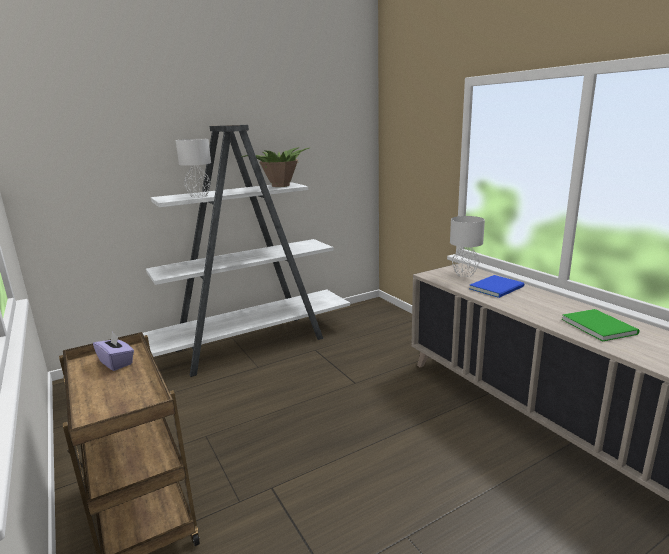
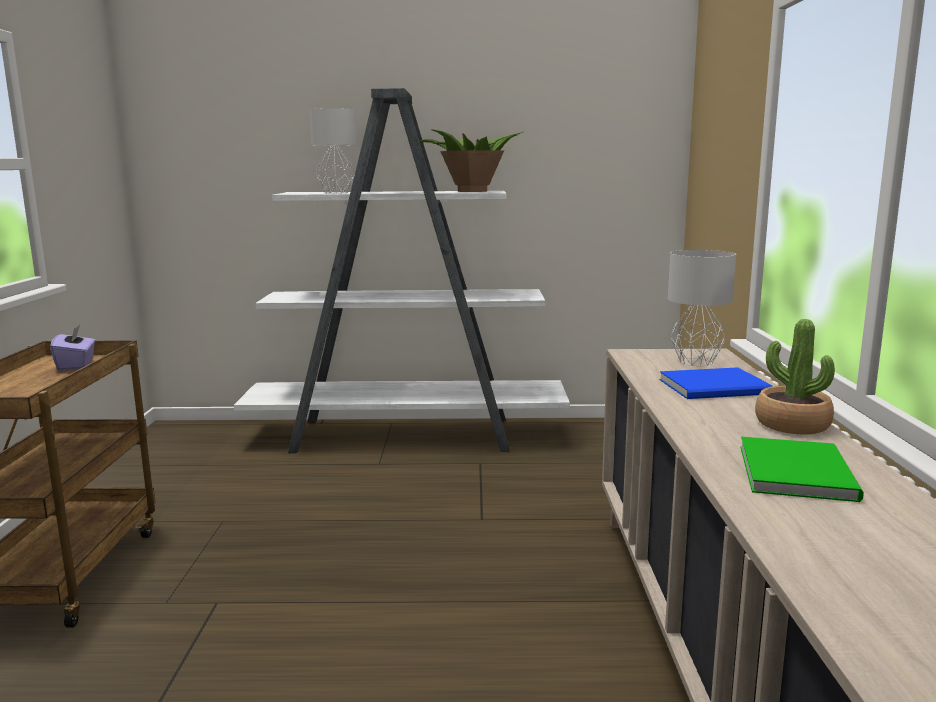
camera: 30 degrees right, 5 degrees down
none -> potted plant [755,319,835,435]

